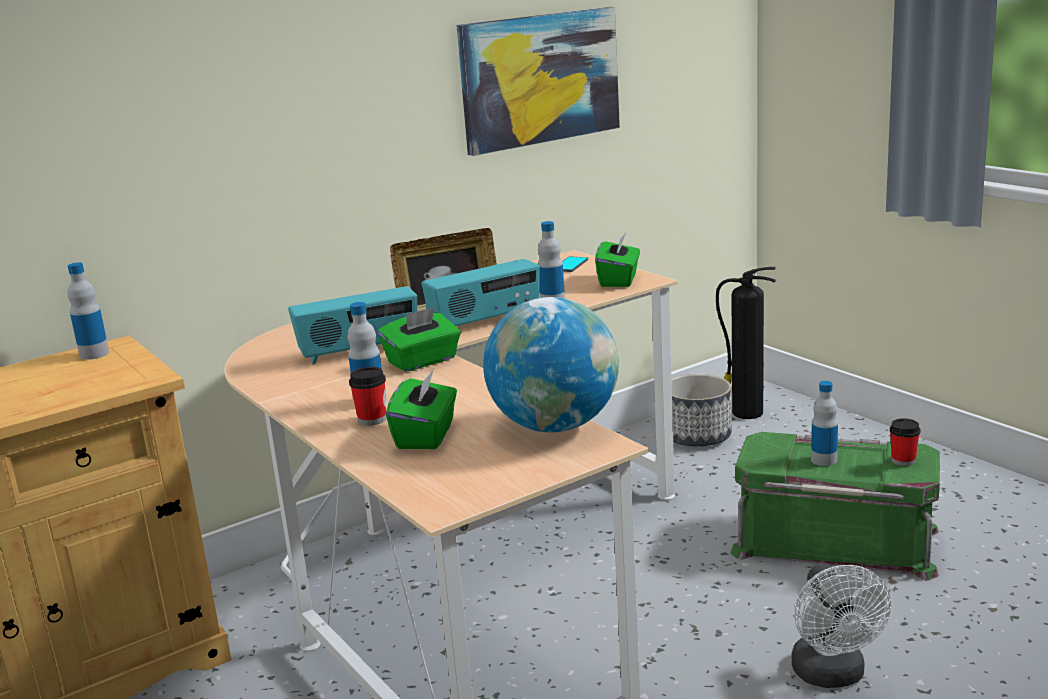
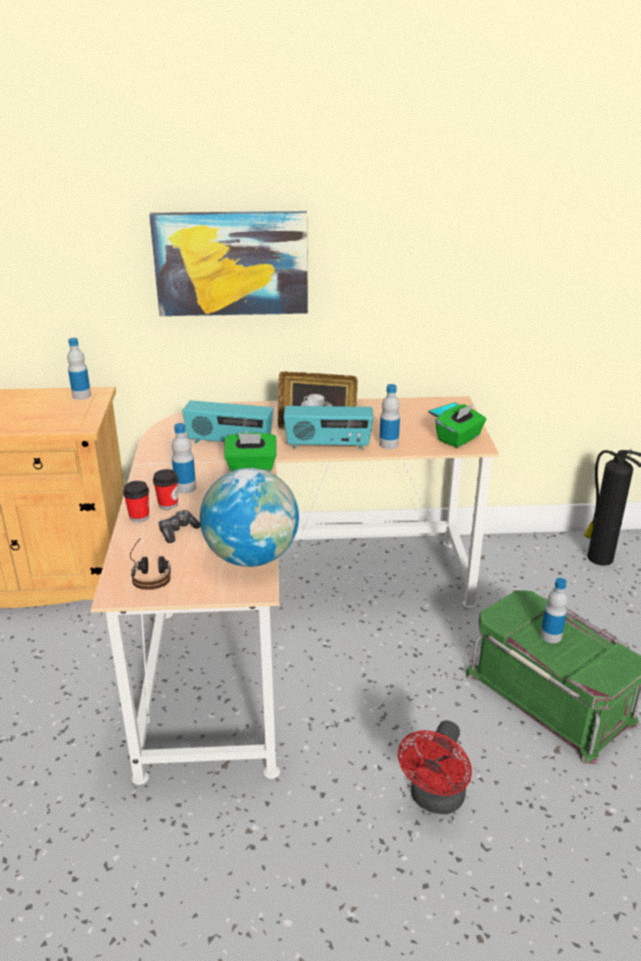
camera: 30 degrees right, 10 degrees up
green tissue box [386,369,457,449] -> game controller [158,510,201,543]
picture [457,7,620,156] -> picture moved to [149,211,308,316]
planter [672,374,731,446] -> none
white fan [791,564,891,688] -> red fan [398,720,472,814]
cup [890,418,921,466] -> cup moved to [123,481,149,522]
none -> headphones [130,538,171,590]

